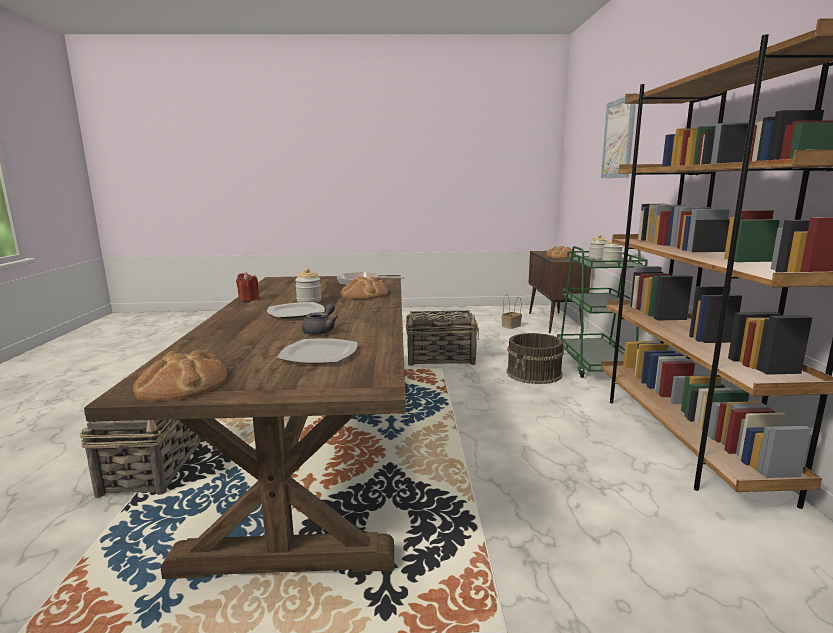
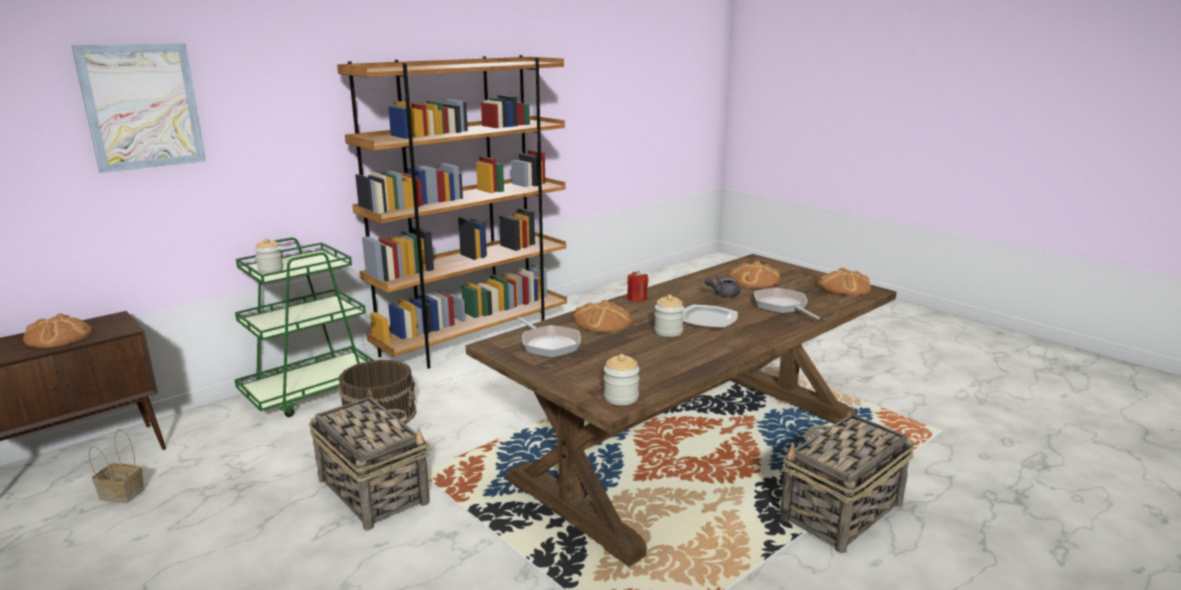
camera: 130 degrees left, 5 degrees up
red candle [236,272,259,301] -> red candle moved to [627,271,649,302]
plate [277,338,357,364] -> bread [729,260,780,288]
jar [602,240,623,264] -> jar moved to [604,354,640,405]
none -> frying pan [754,287,820,319]

